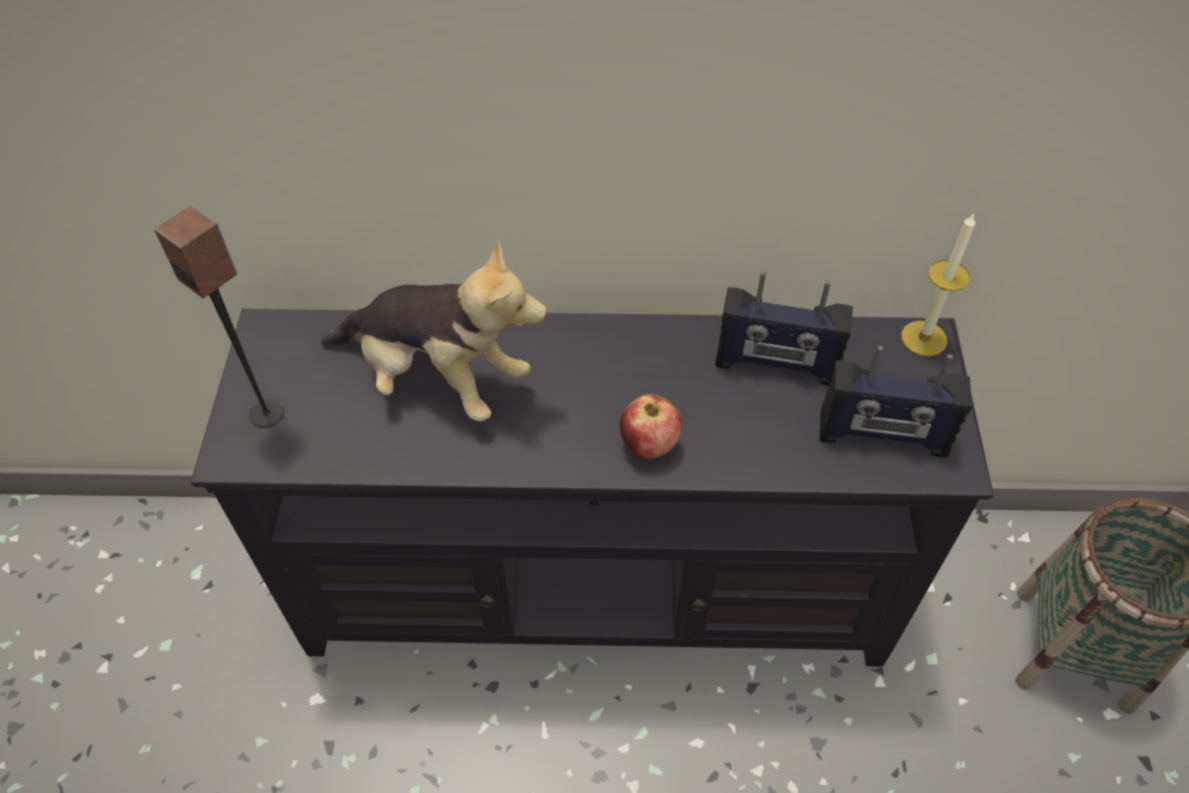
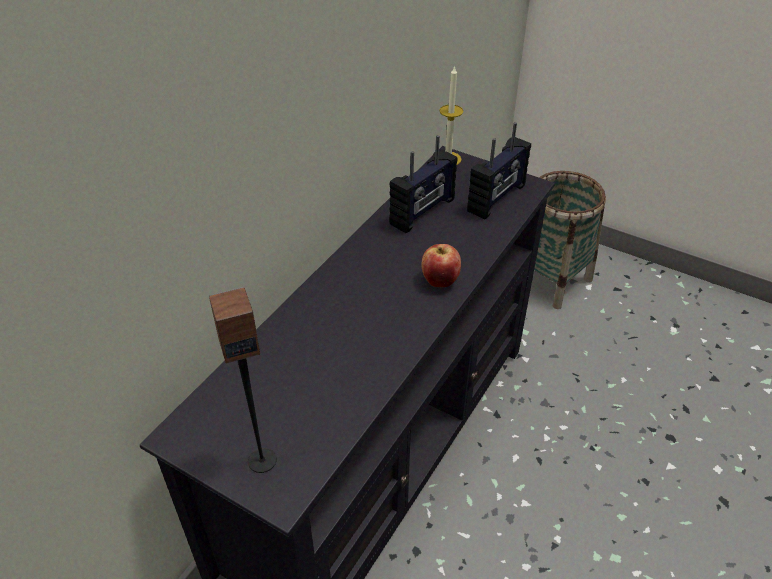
camera: 60 degrees left, 10 degrees down
plush toy [321,240,547,422] -> none

